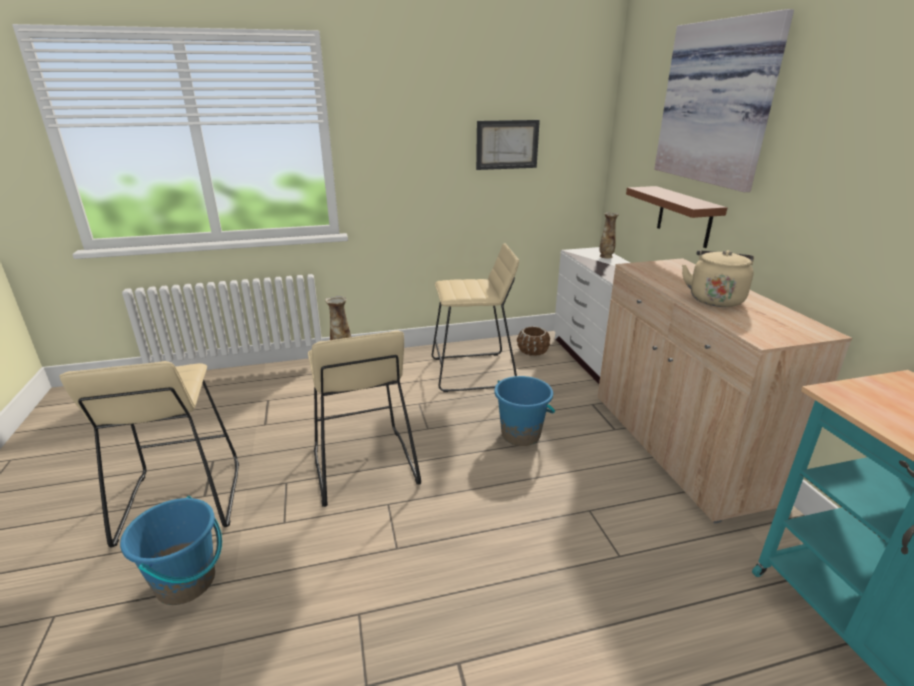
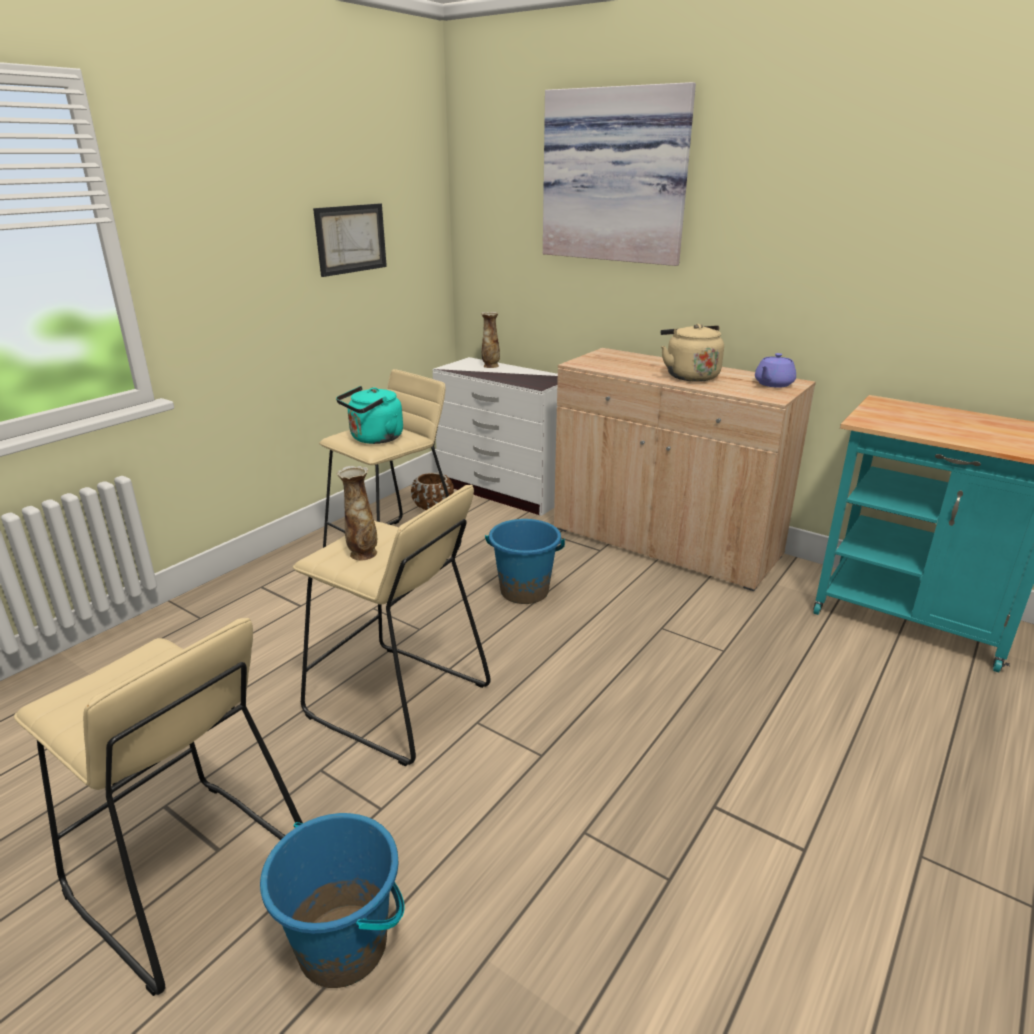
camera: 40 degrees left, 0 degrees up
brown shelf [626,186,727,248] -> none
none -> turquoise kettle [336,386,403,444]
none -> purple teapot [755,353,796,388]

